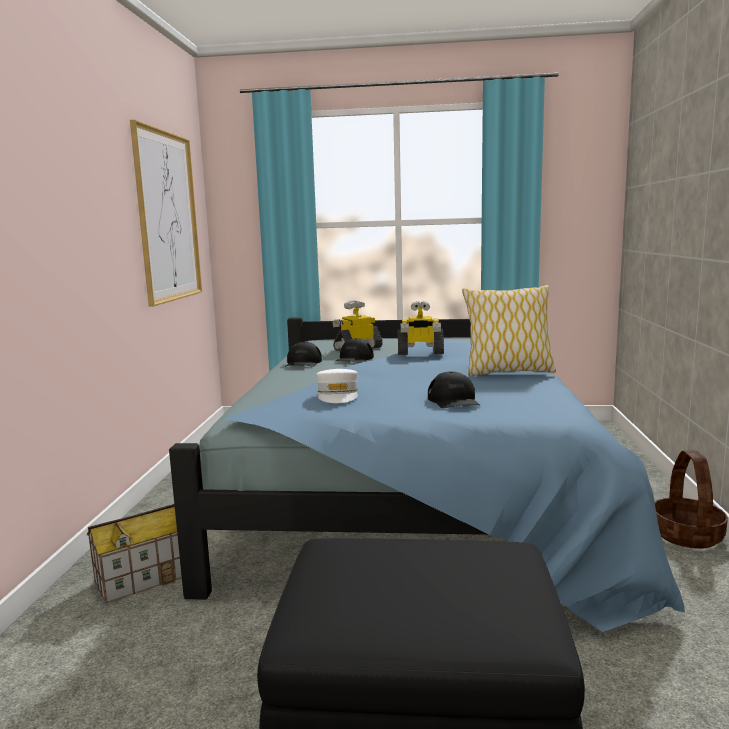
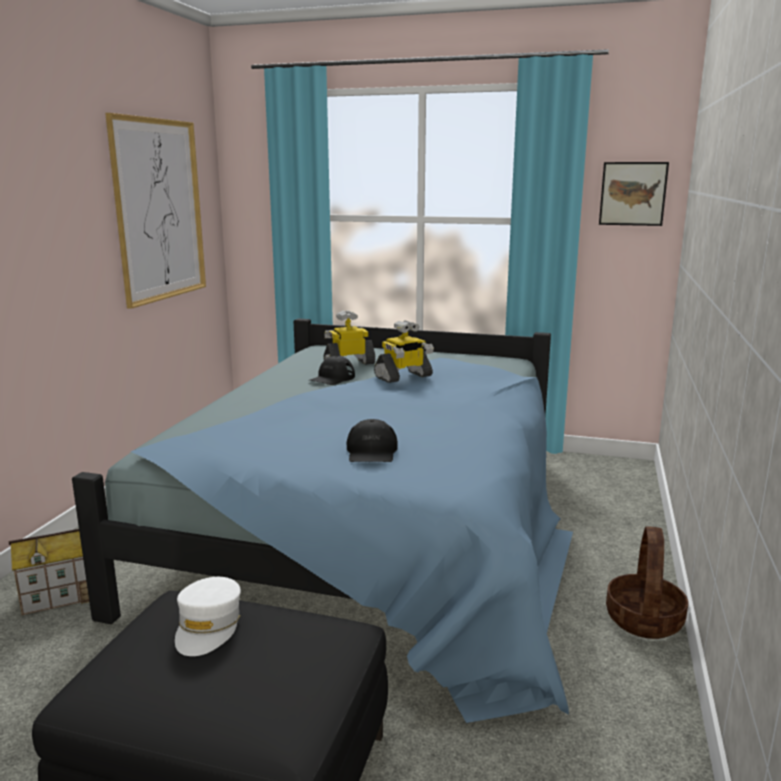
camera: 10 degrees right, 5 degrees up
black cap [285,342,322,367] -> none
white cap [316,369,358,403] -> white cap moved to [175,577,241,656]
toy robot [398,301,444,355] -> toy robot turned 45 degrees counterclockwise [374,320,434,383]
pillow [462,285,556,376] -> none
none -> picture [599,162,669,226]

